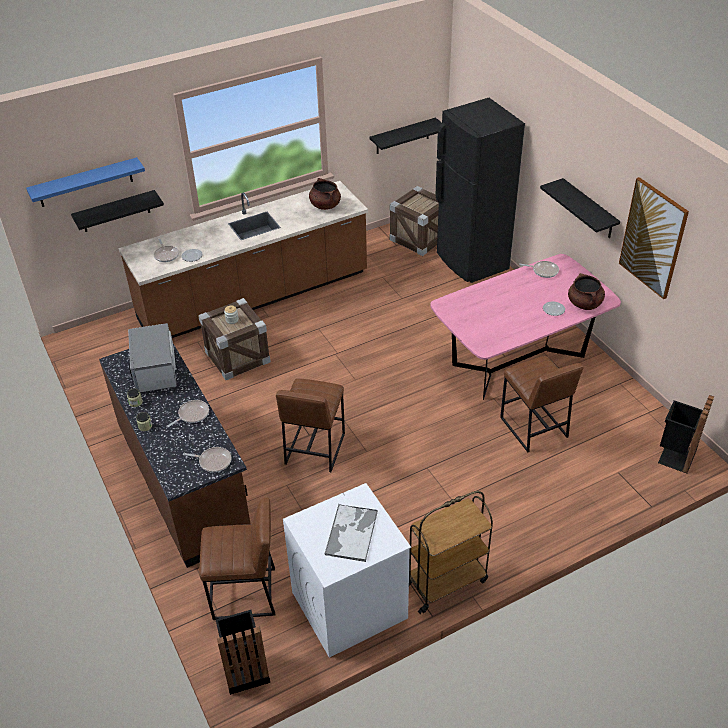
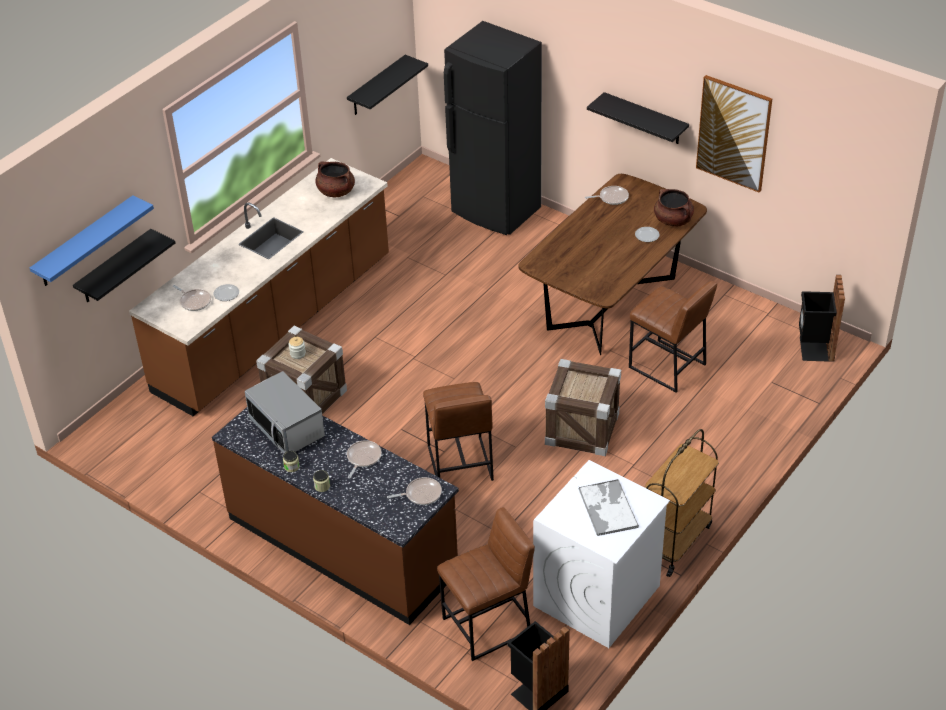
camera: 25 degrees left, 0 degrees up
crate [390,186,439,256] -> crate moved to [545,359,621,456]
pink dining table [430,254,621,400] -> brown dining table [519,174,707,355]

